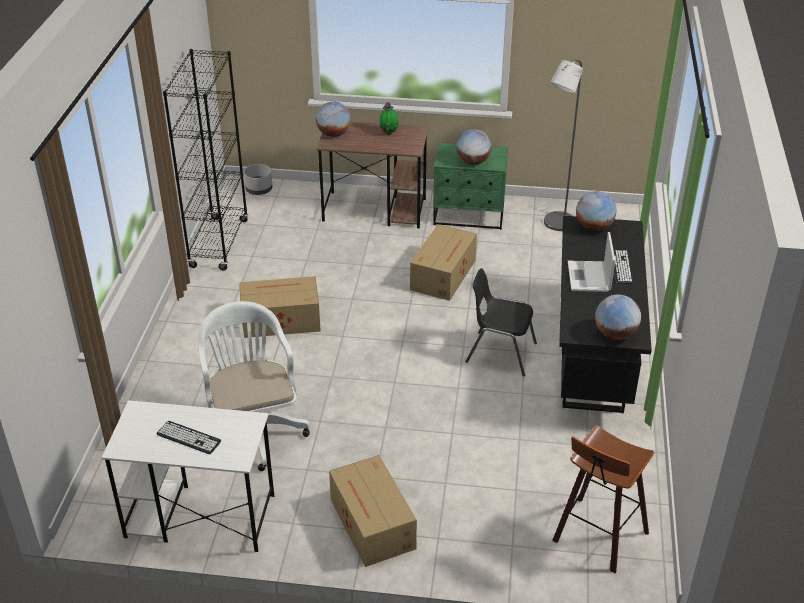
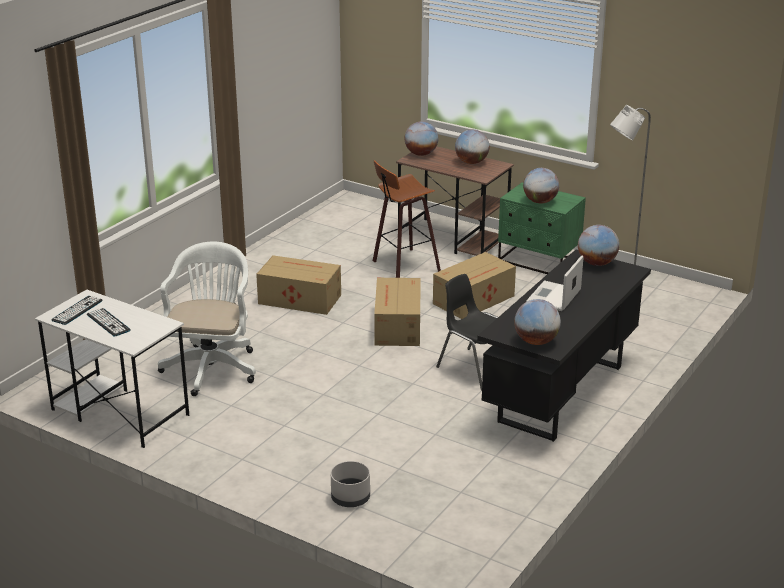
camera: 25 degrees right, 10 degrees down
black bookcase [163,49,248,270] -> none
grey planter [244,164,273,195] -> grey planter moved to [331,461,370,507]
cardboard box [329,455,417,567] -> cardboard box moved to [374,278,421,346]
potted plant [379,102,399,135] -> globe [455,129,490,164]
stool [552,425,654,573] -> stool moved to [373,160,441,278]
keyboard [613,250,634,284] -> keyboard moved to [51,296,102,325]

